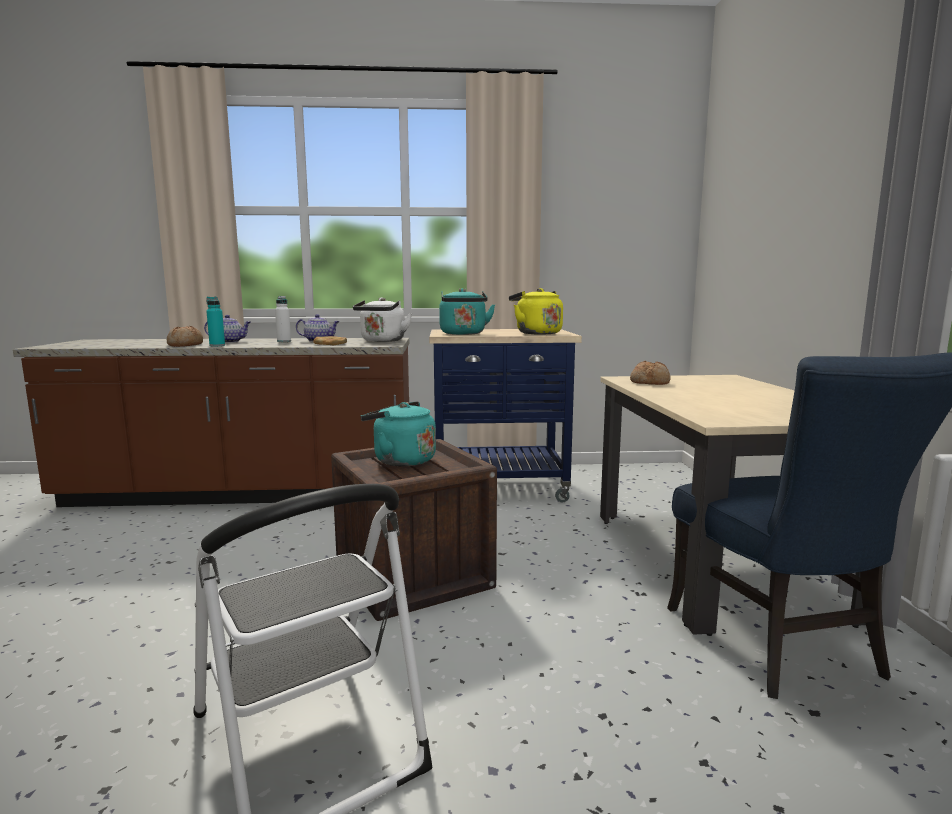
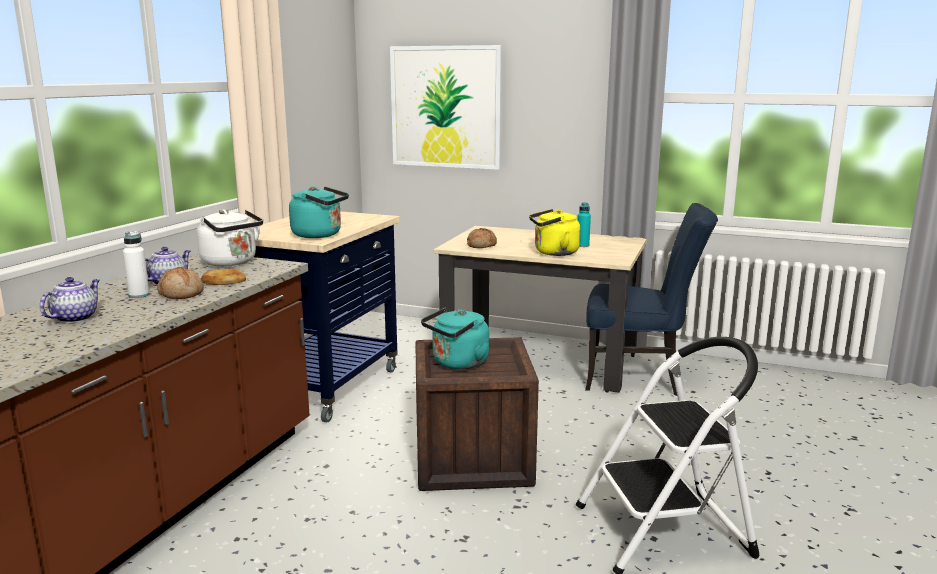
camera: 65 degrees left, 5 degrees up
bread [167,326,203,347] -> bread moved to [157,267,204,299]
turquoise bottle [206,297,225,346] -> turquoise bottle moved to [577,202,591,247]
yellow kettle [509,288,563,334] -> yellow kettle moved to [529,209,580,256]
none -> picture [390,45,503,170]

